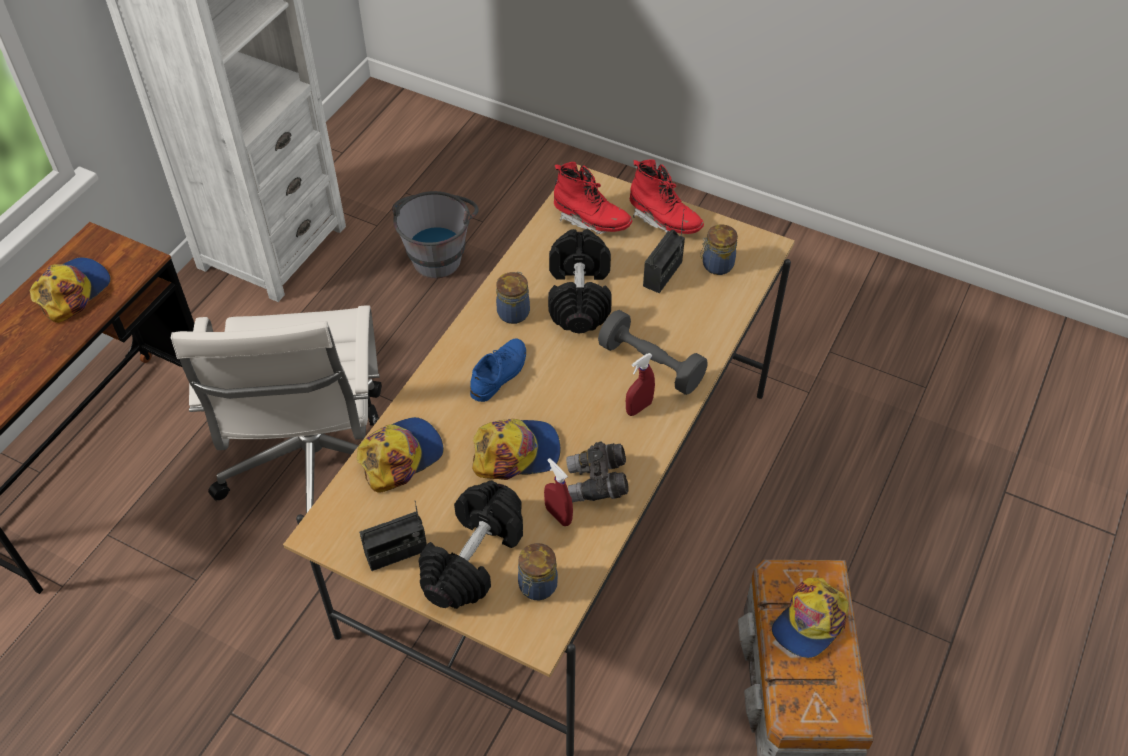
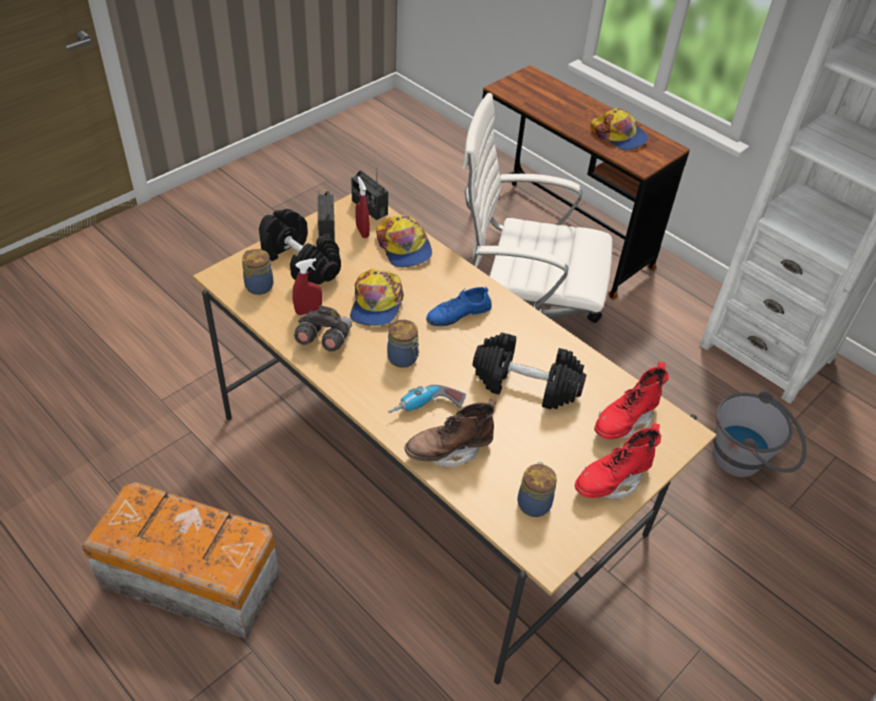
camera: 105 degrees right, 5 degrees down
blue shoe [470,338,526,402] -> blue shoe turned 105 degrees clockwise [426,287,492,326]
jar [496,272,530,324] -> jar moved to [387,320,419,368]
grey dumbbell [598,310,708,395] -> power drill [388,385,466,414]
red spray bottle [626,353,655,416] -> red spray bottle moved to [355,177,370,238]
radio [643,212,685,293] -> radio moved to [351,171,388,220]
cap [772,578,849,658] -> none
none -> brown boot [405,399,497,467]

